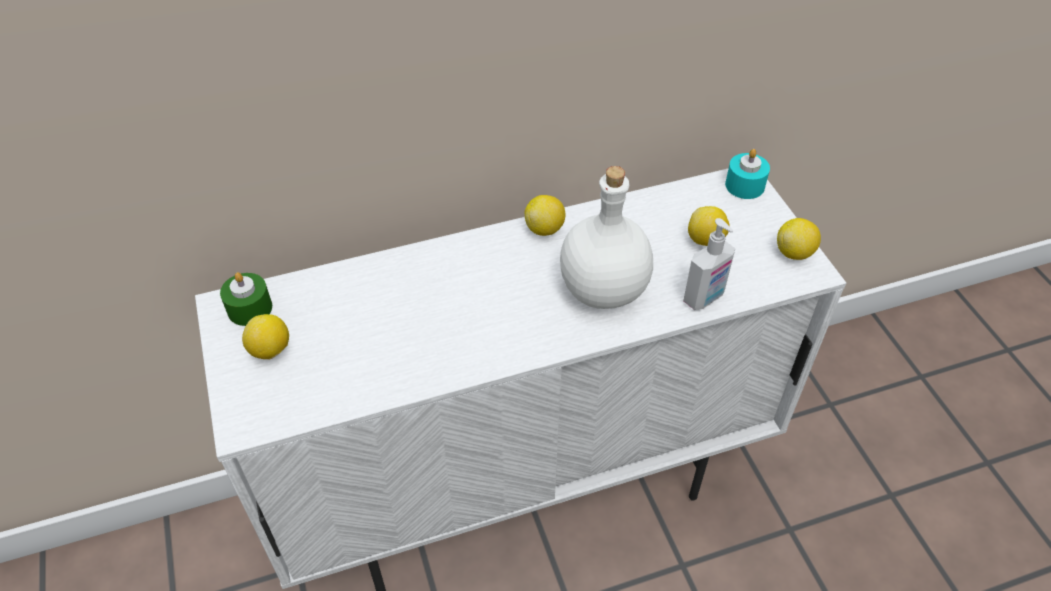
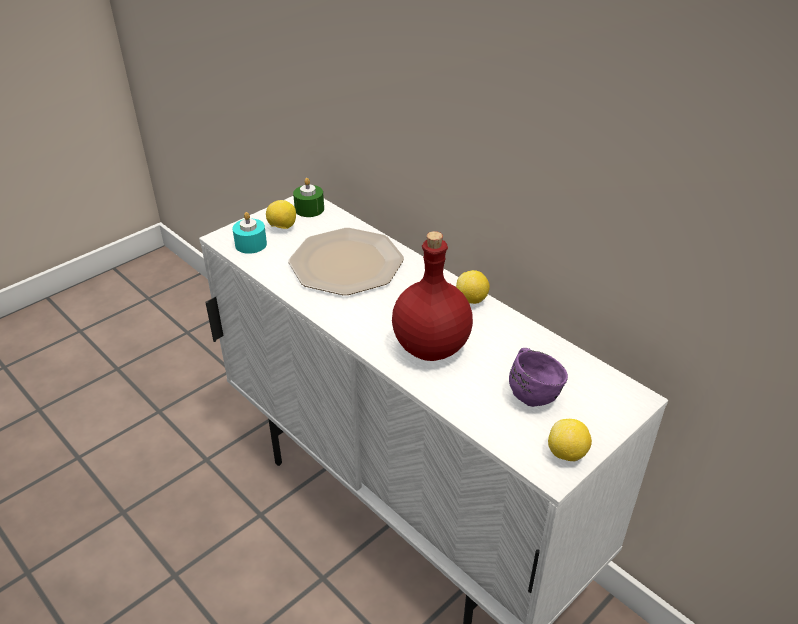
camera: 65 degrees right, 10 degrees down
white bottle [560,166,653,309] -> red bottle [392,231,473,361]
soap dispenser [683,218,735,310] -> none
lemon [688,206,730,246] -> purple mug [509,348,568,407]
turquoise candle [725,149,770,199] -> turquoise candle moved to [232,212,267,254]
none -> plate [288,228,404,295]

